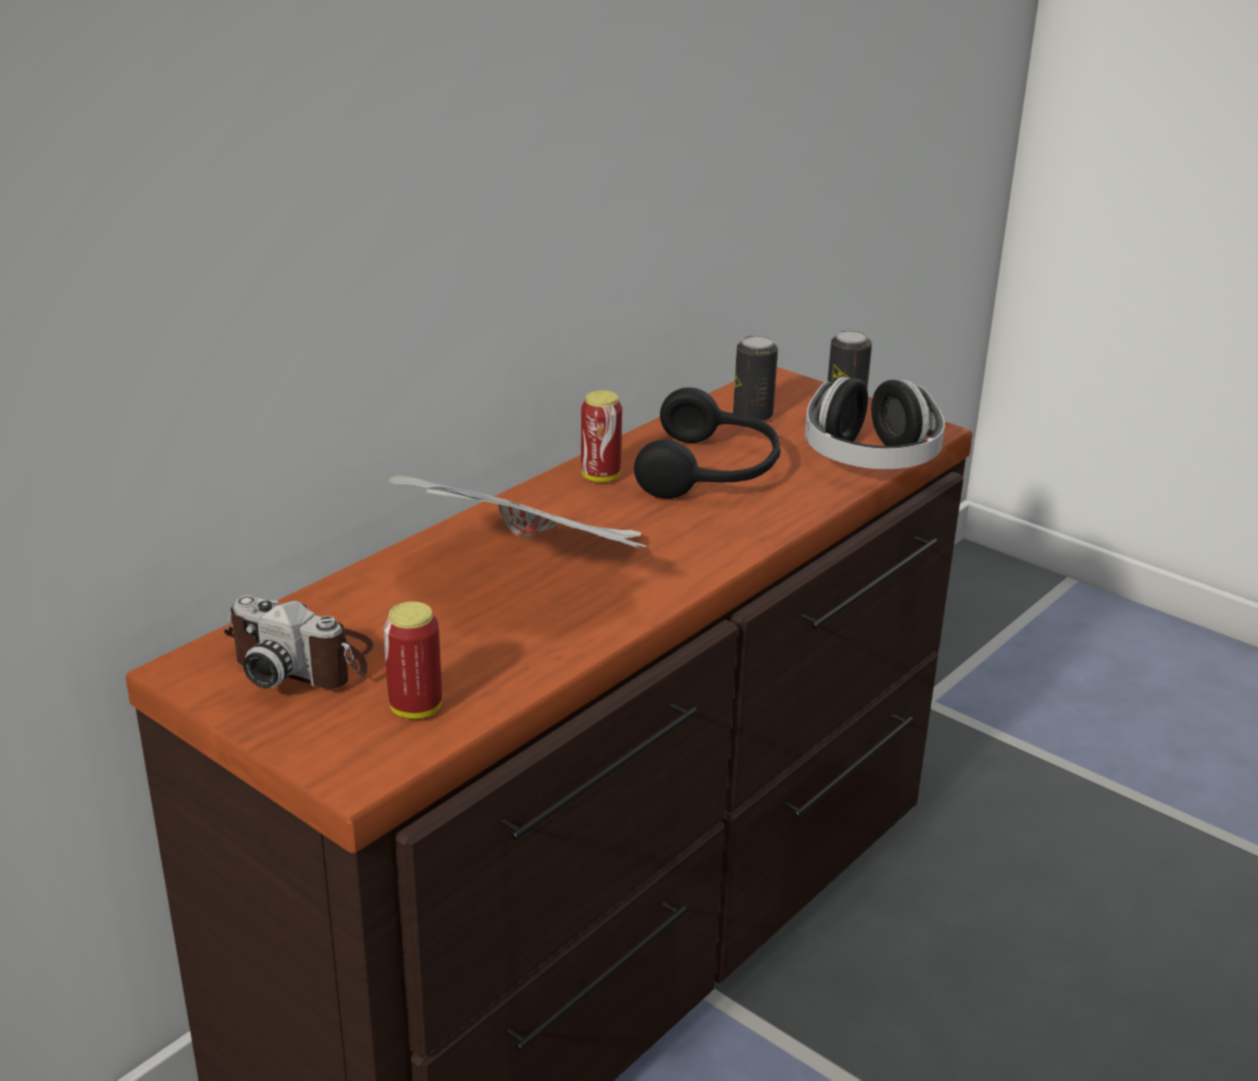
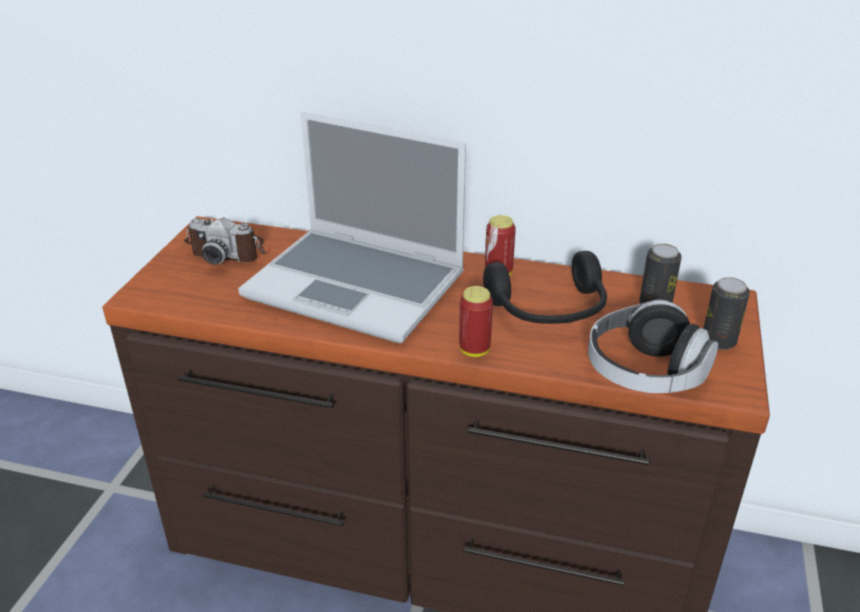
camera: 65 degrees right, 5 degrees up
camera [224,595,374,689] -> camera turned 75 degrees counterclockwise [184,218,265,264]
can [383,602,442,719] -> can moved to [459,286,493,357]
newspaper [389,475,648,549] -> laptop [238,112,466,343]

